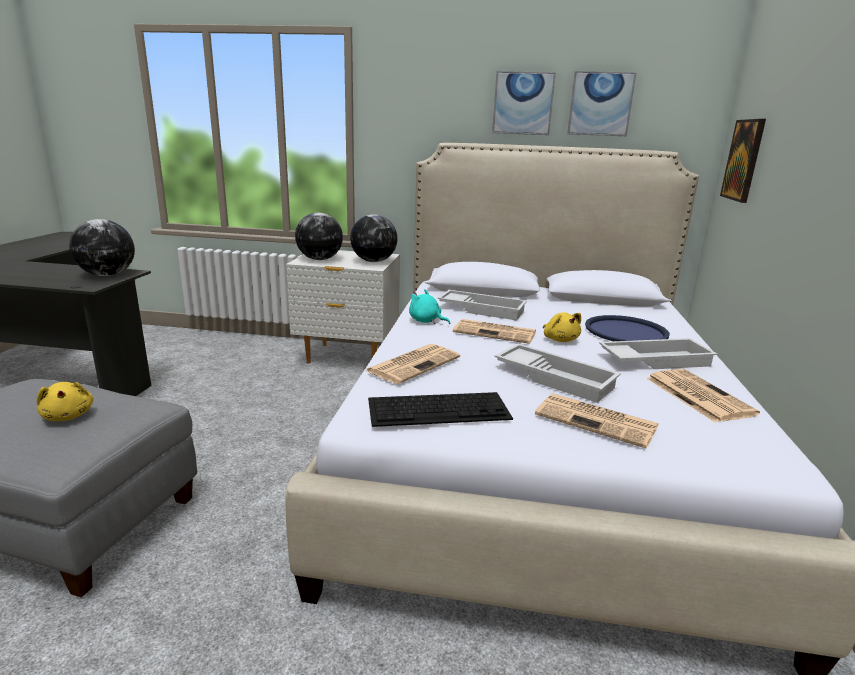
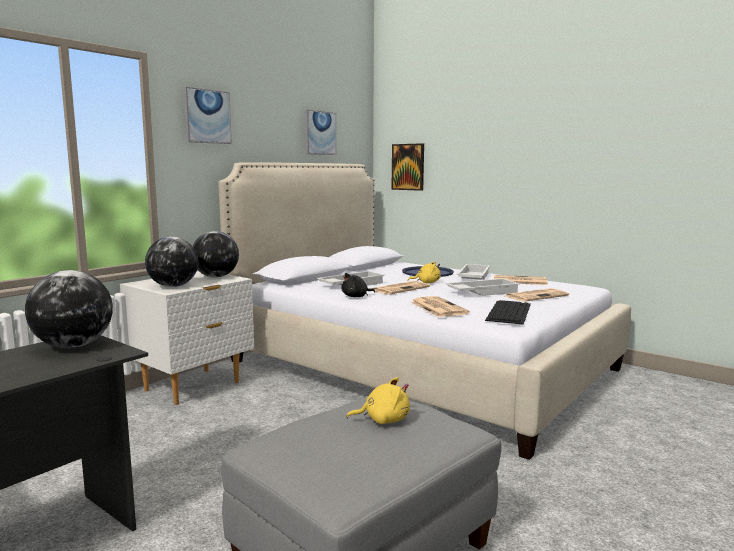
camera: 60 degrees left, 10 degrees down
turquoise plush toy [409,289,450,324] -> black plush toy [341,273,375,297]
picture [492,71,556,135] -> picture moved to [184,87,232,144]

